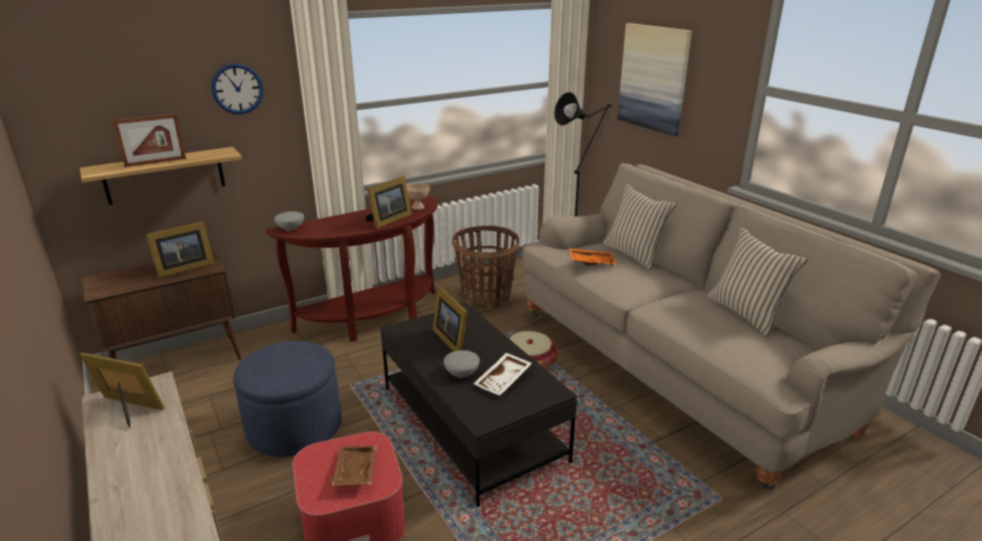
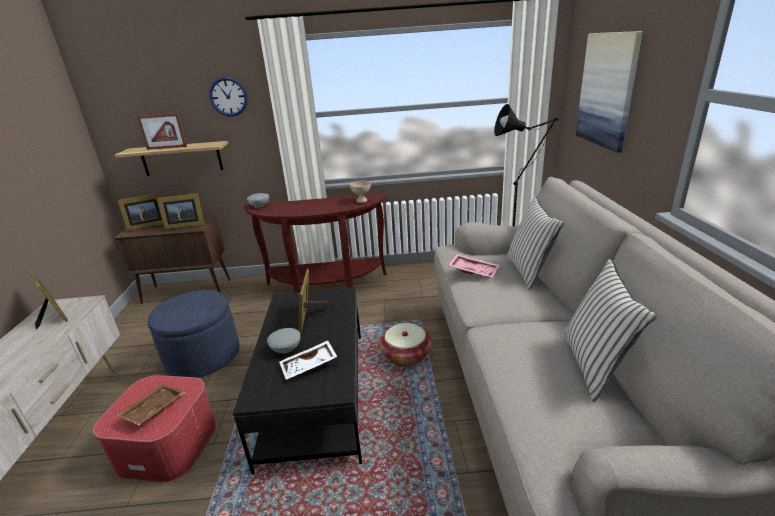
camera: 30 degrees right, 0 degrees up
picture frame [366,176,412,229] -> picture frame moved to [118,193,164,231]
basket [452,225,519,309] -> none
orange tray [569,248,616,266] -> pink tray [449,254,499,278]

